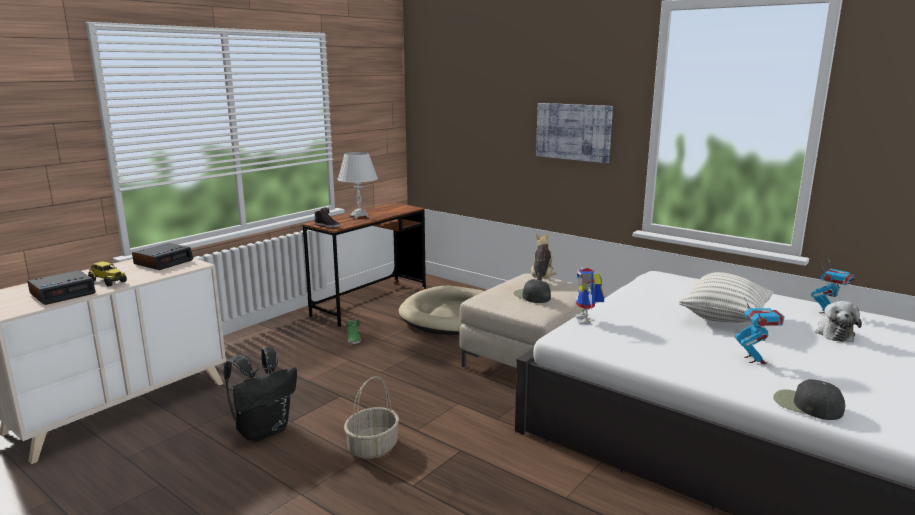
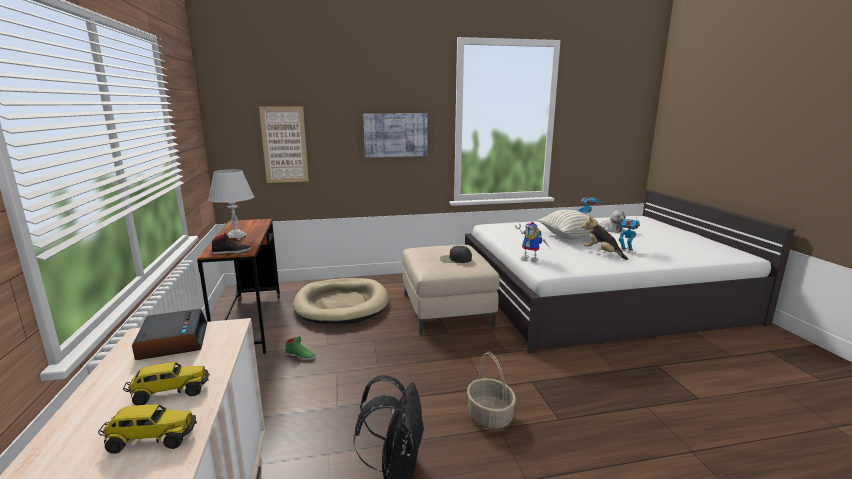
camera: 50 degrees left, 0 degrees up
alarm clock [27,270,96,305] -> toy truck [98,404,197,454]
plush toy [531,233,556,281] -> plush toy moved to [582,215,628,260]
black cap [773,379,846,420] -> none
none -> picture [259,106,309,183]

